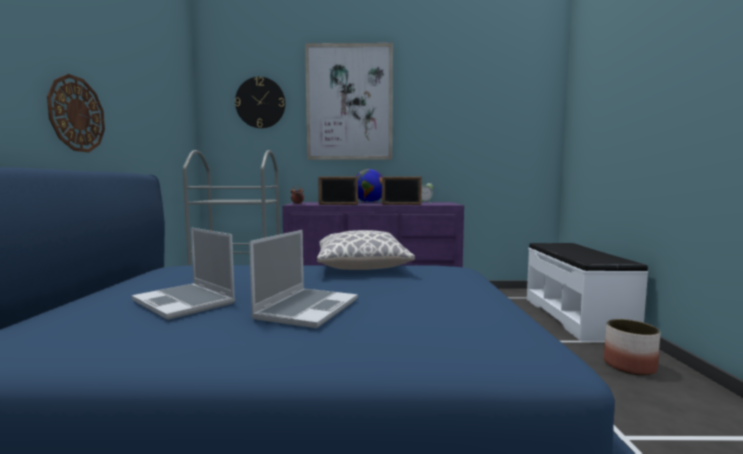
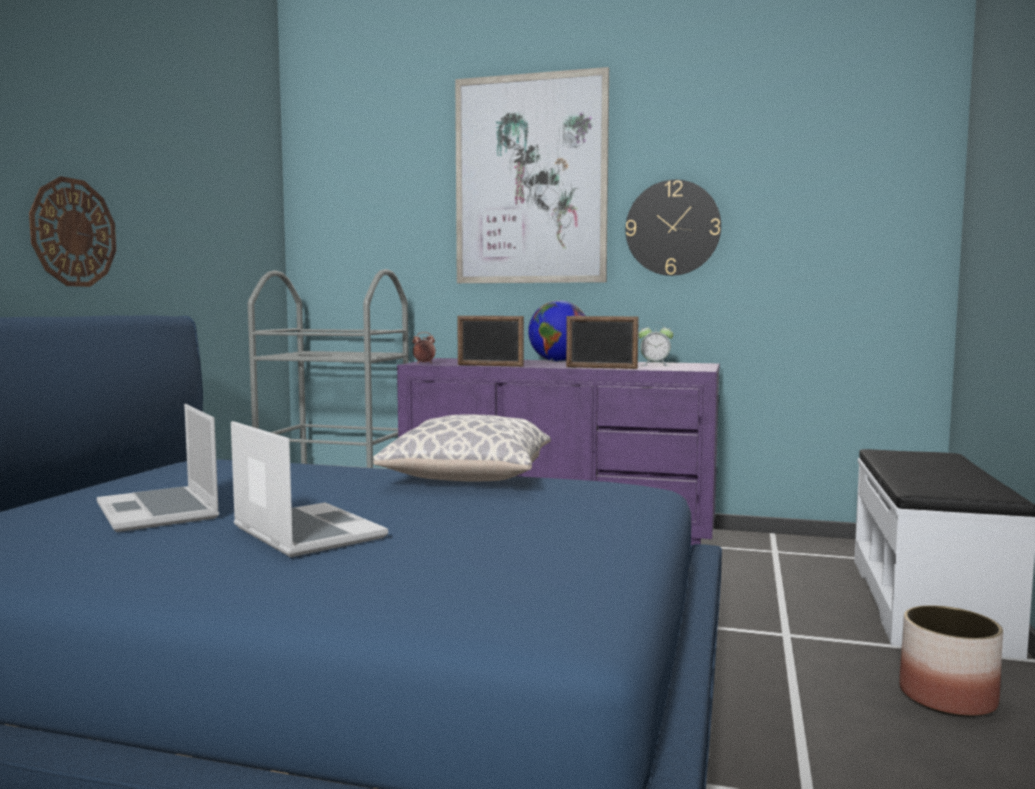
camera: 15 degrees right, 0 degrees up
wall clock [235,77,285,128] -> wall clock moved to [625,180,721,276]
laptop [249,230,358,328] -> laptop turned 75 degrees counterclockwise [231,421,388,557]

